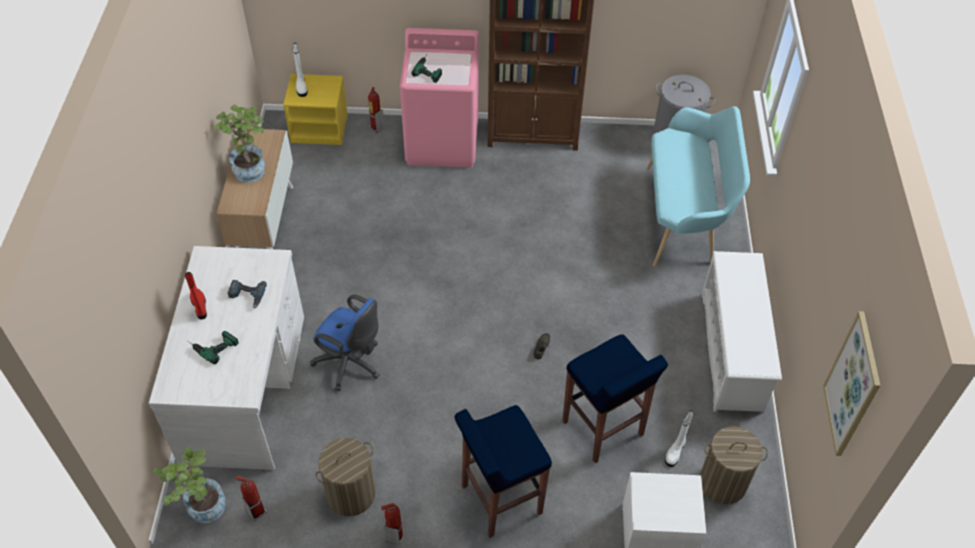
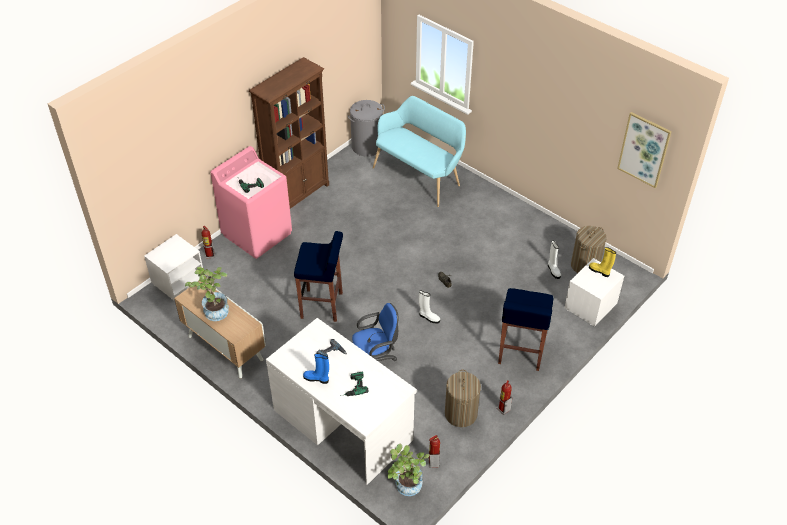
camera: 50 degrees left, 5 degrees down
red boot [185,272,207,319] -> blue boot [303,353,329,384]
yellow nightstand [283,74,348,145] -> white nightstand [144,234,203,300]
white boot [293,43,308,97] -> white boot moved to [419,290,440,323]
blue stool [562,334,668,463] -> blue stool moved to [294,231,343,322]
white shoe rack [702,251,782,412] -> none
none -> yellow boot [589,247,616,277]

